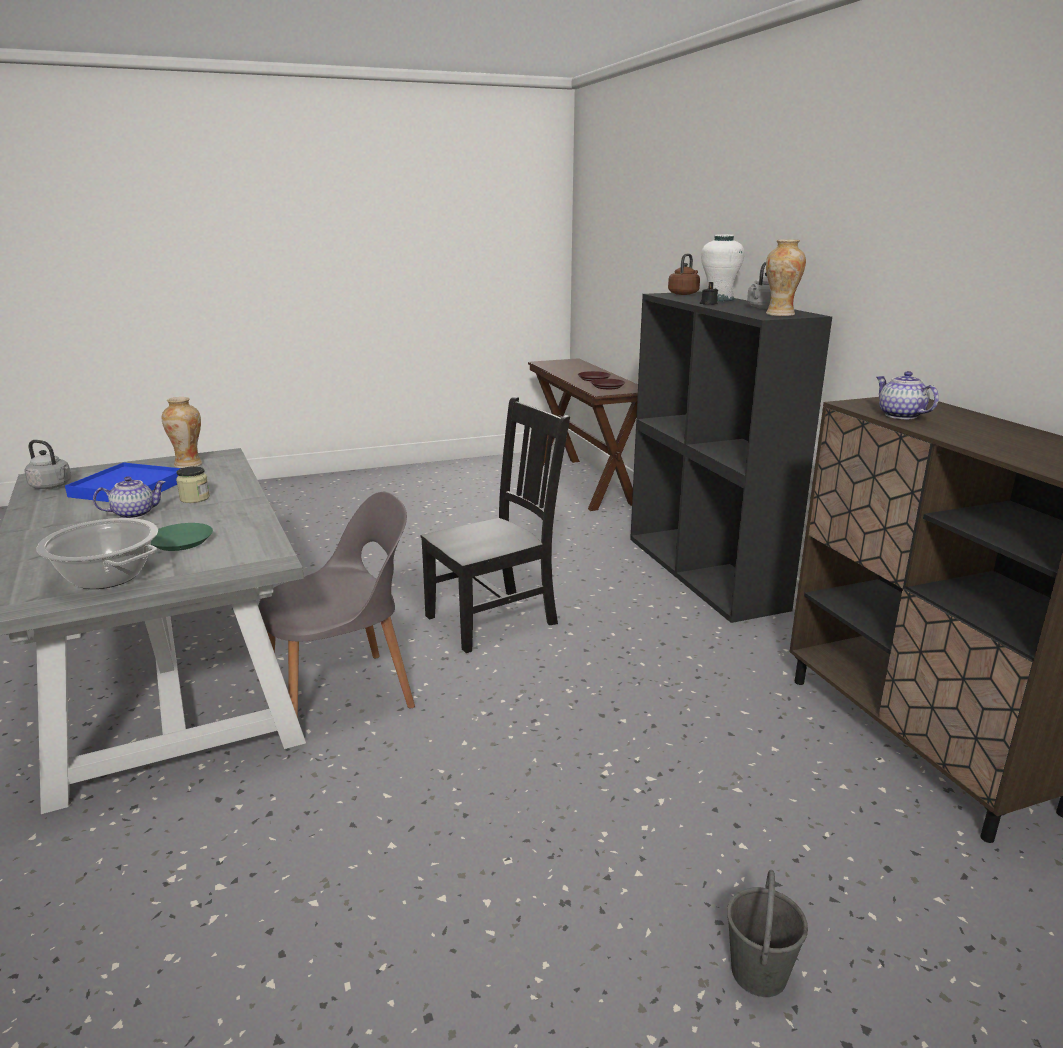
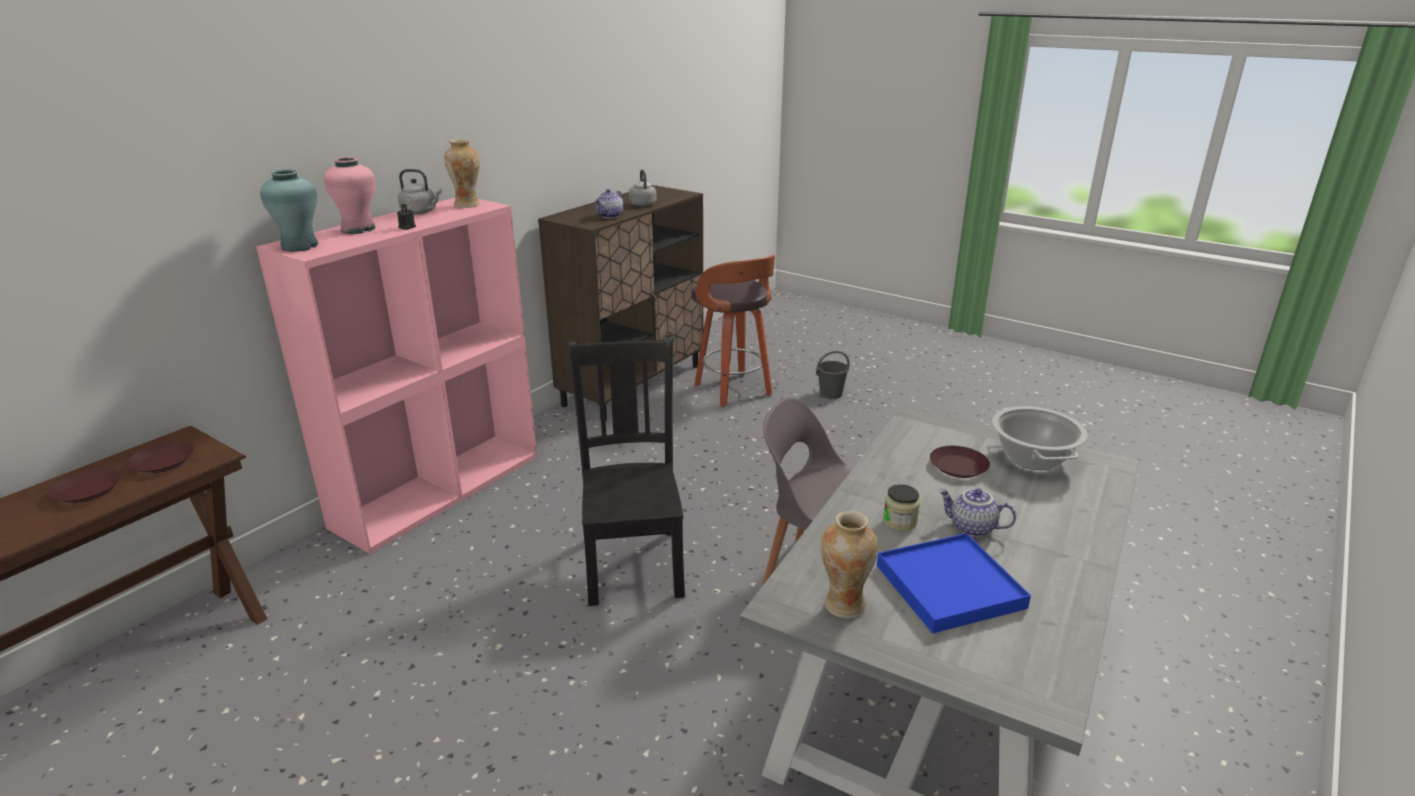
camera: 125 degrees left, 5 degrees up
grey kettle [24,440,71,489] -> grey kettle moved to [629,169,656,206]
green plate [150,523,213,551] -> brown plate [930,446,990,478]
black chair [421,396,570,653] -> black chair turned 60 degrees clockwise [568,335,685,606]
black bookcase [630,292,832,623] -> pink bookcase [256,198,537,554]
brown kettle [668,254,700,295] -> turquoise vase [260,169,318,252]
white vase [701,234,744,301] -> pink vase [324,157,376,234]
none -> stool [692,255,775,407]

